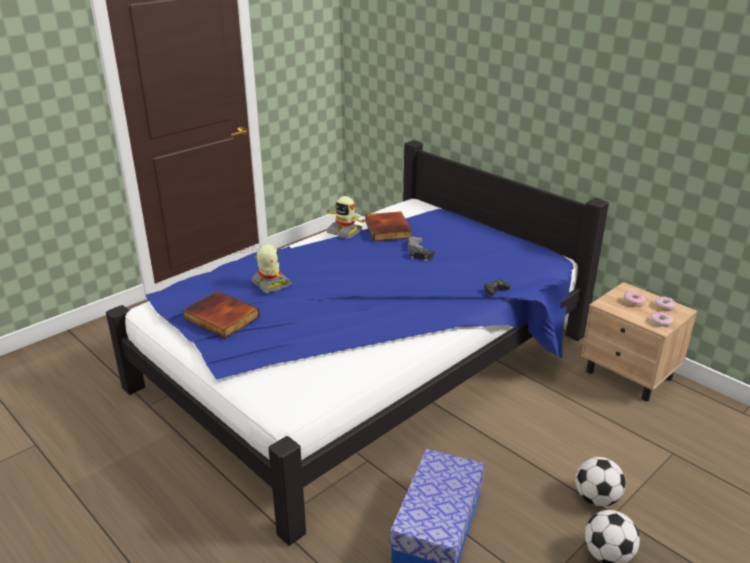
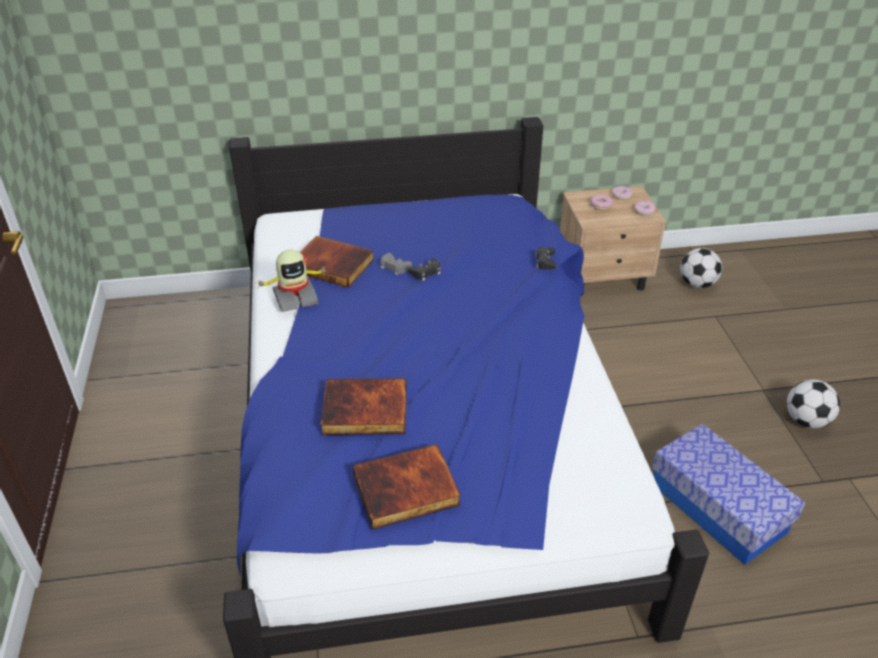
camera: 55 degrees left, 10 degrees up
toy robot [251,244,292,293] -> book [321,378,406,435]
football [575,457,626,507] -> football moved to [680,248,722,288]

